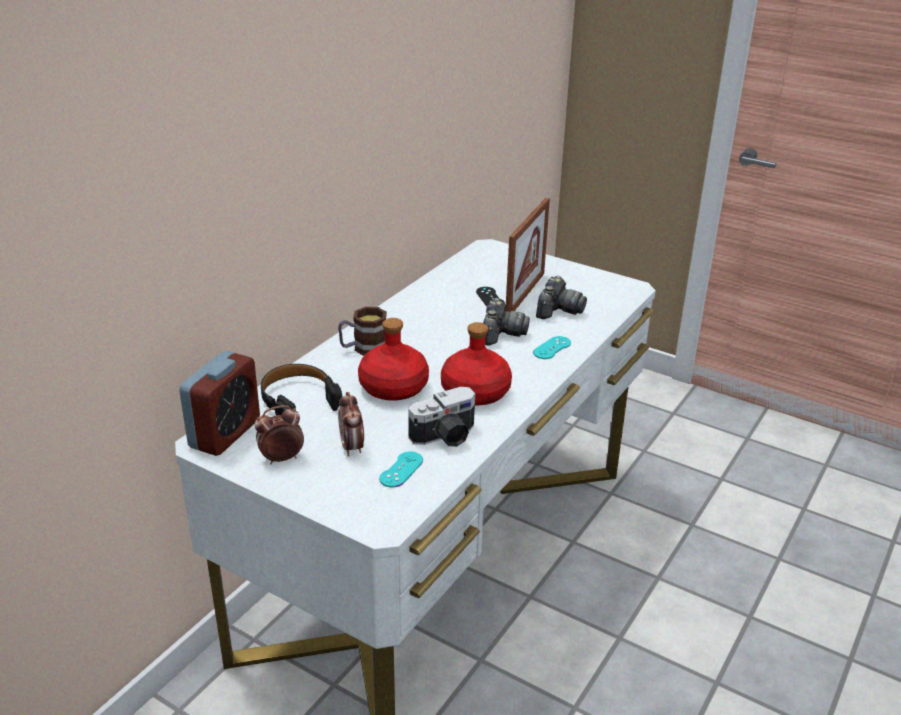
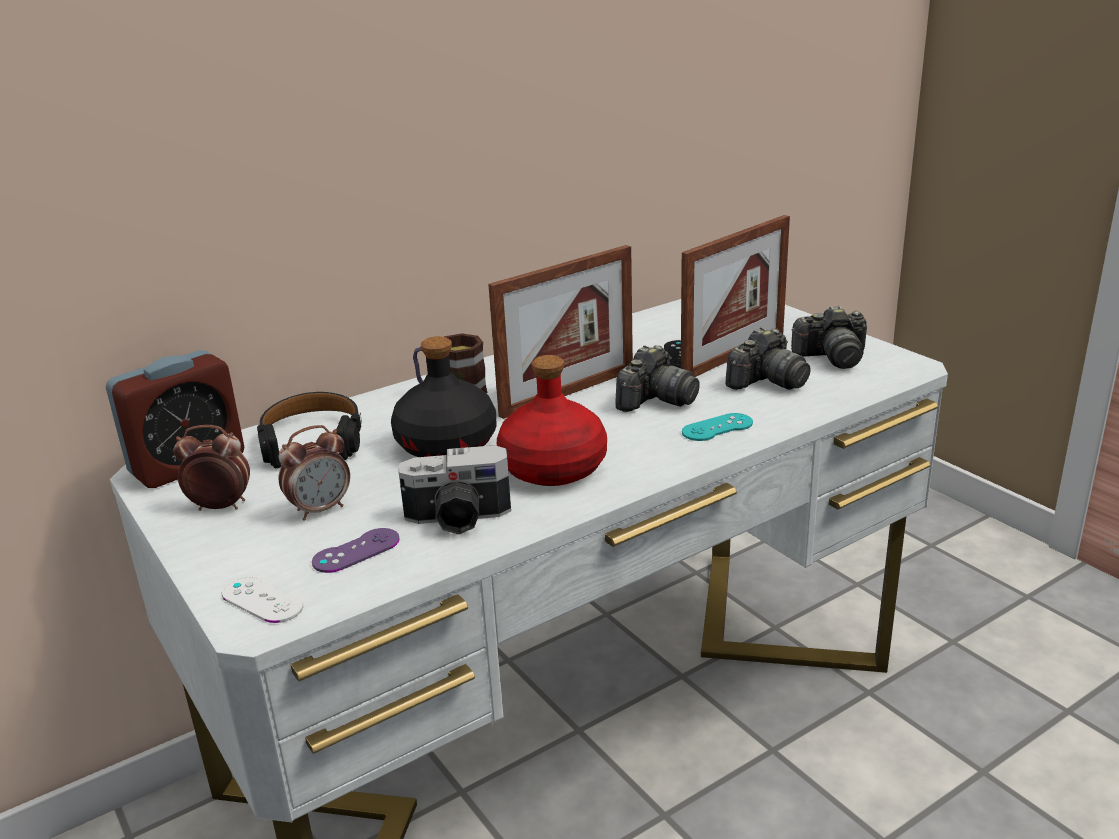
camera: 25 degrees right, 5 degrees down
alarm clock [338,392,364,456] -> alarm clock turned 135 degrees counterclockwise [278,425,350,521]
red bottle [358,318,429,401] -> black bottle [391,336,497,457]
turquoise game controller [379,451,423,487] -> purple game controller [312,528,400,573]
none -> white game controller [222,576,303,623]
none -> picture frame [488,245,633,419]
none -> camera [791,305,867,369]

